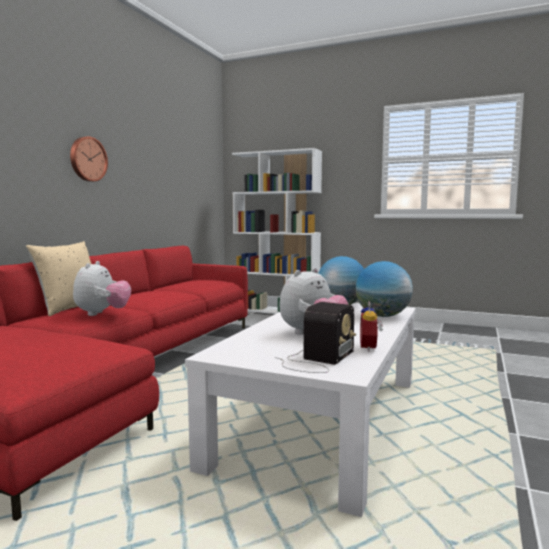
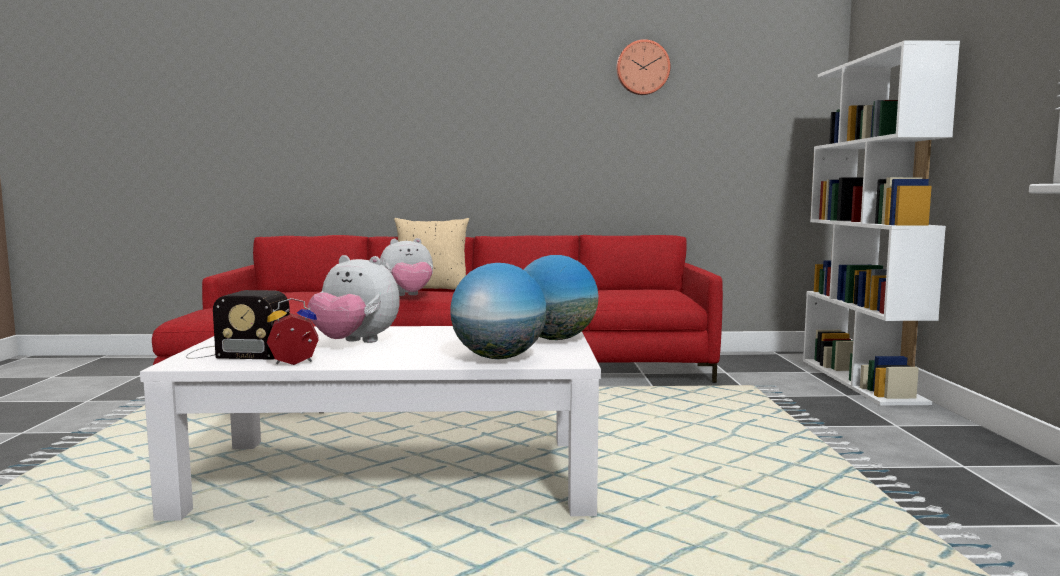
camera: 65 degrees right, 0 degrees up
wall clock [70,136,108,182] -> wall clock moved to [617,39,670,95]

